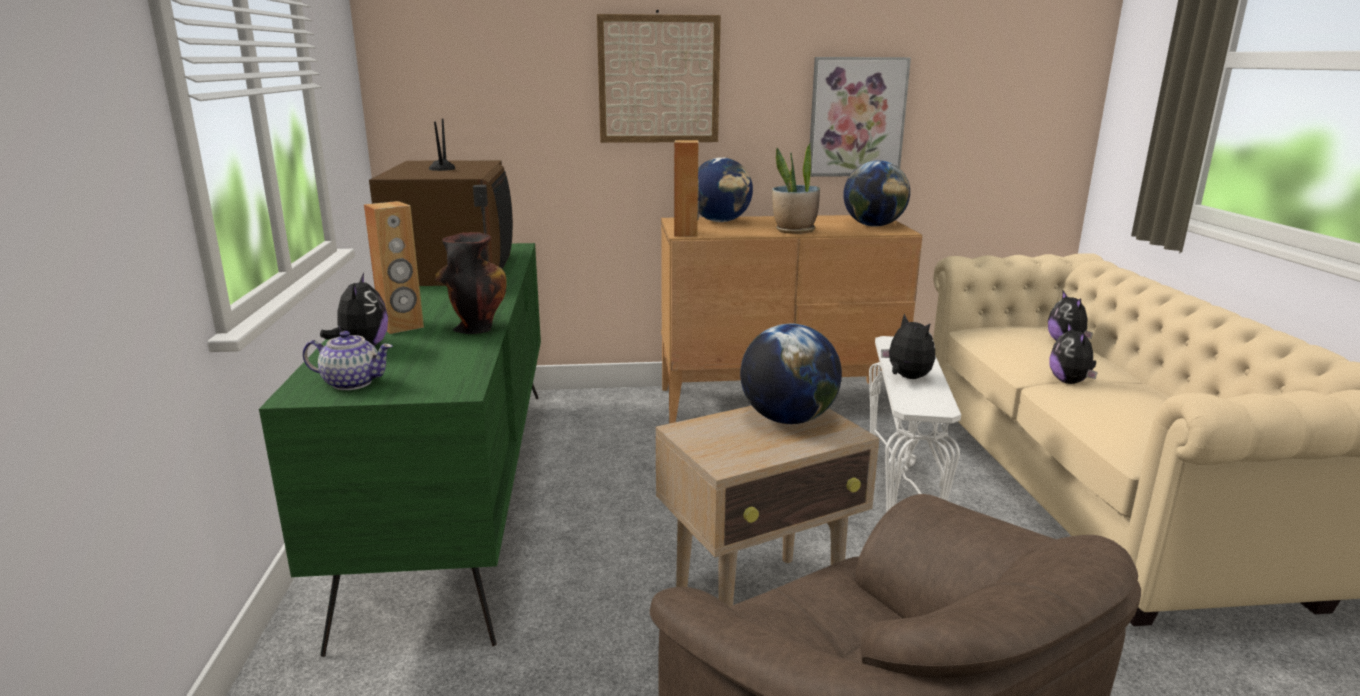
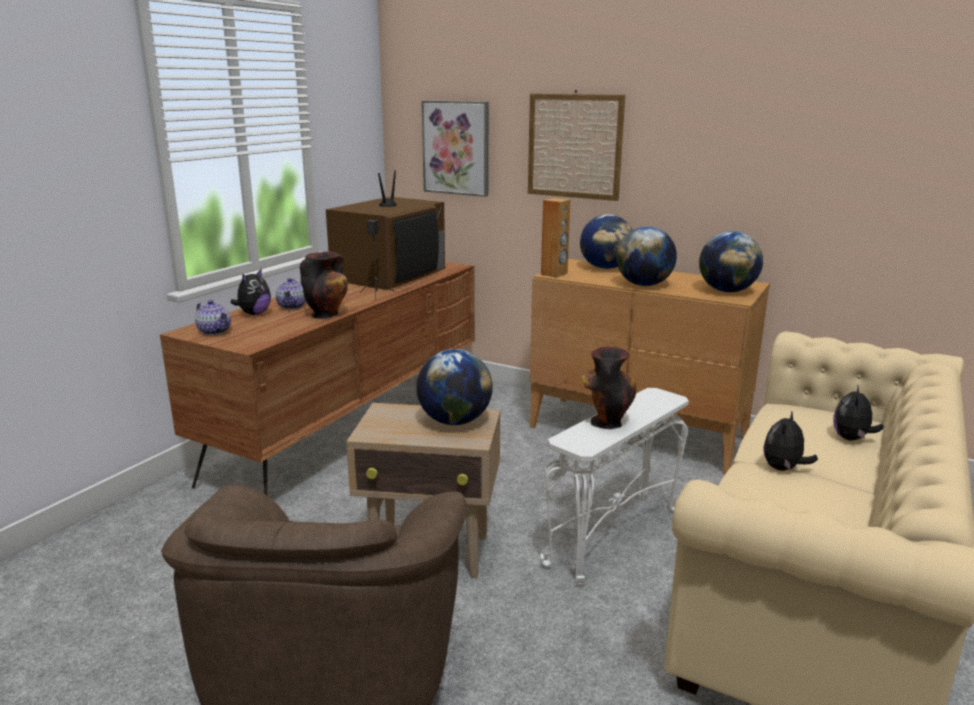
camera: 35 degrees right, 0 degrees up
green tv stand [259,243,541,657] -> brown tv stand [160,262,475,496]
brown speaker [364,201,424,334] -> teapot [276,278,306,309]
potted plant [772,143,820,234] -> globe [616,227,677,286]
picture [810,57,911,177] -> picture moved to [421,100,489,197]
plush toy [881,313,935,379] -> vase [581,346,636,429]

